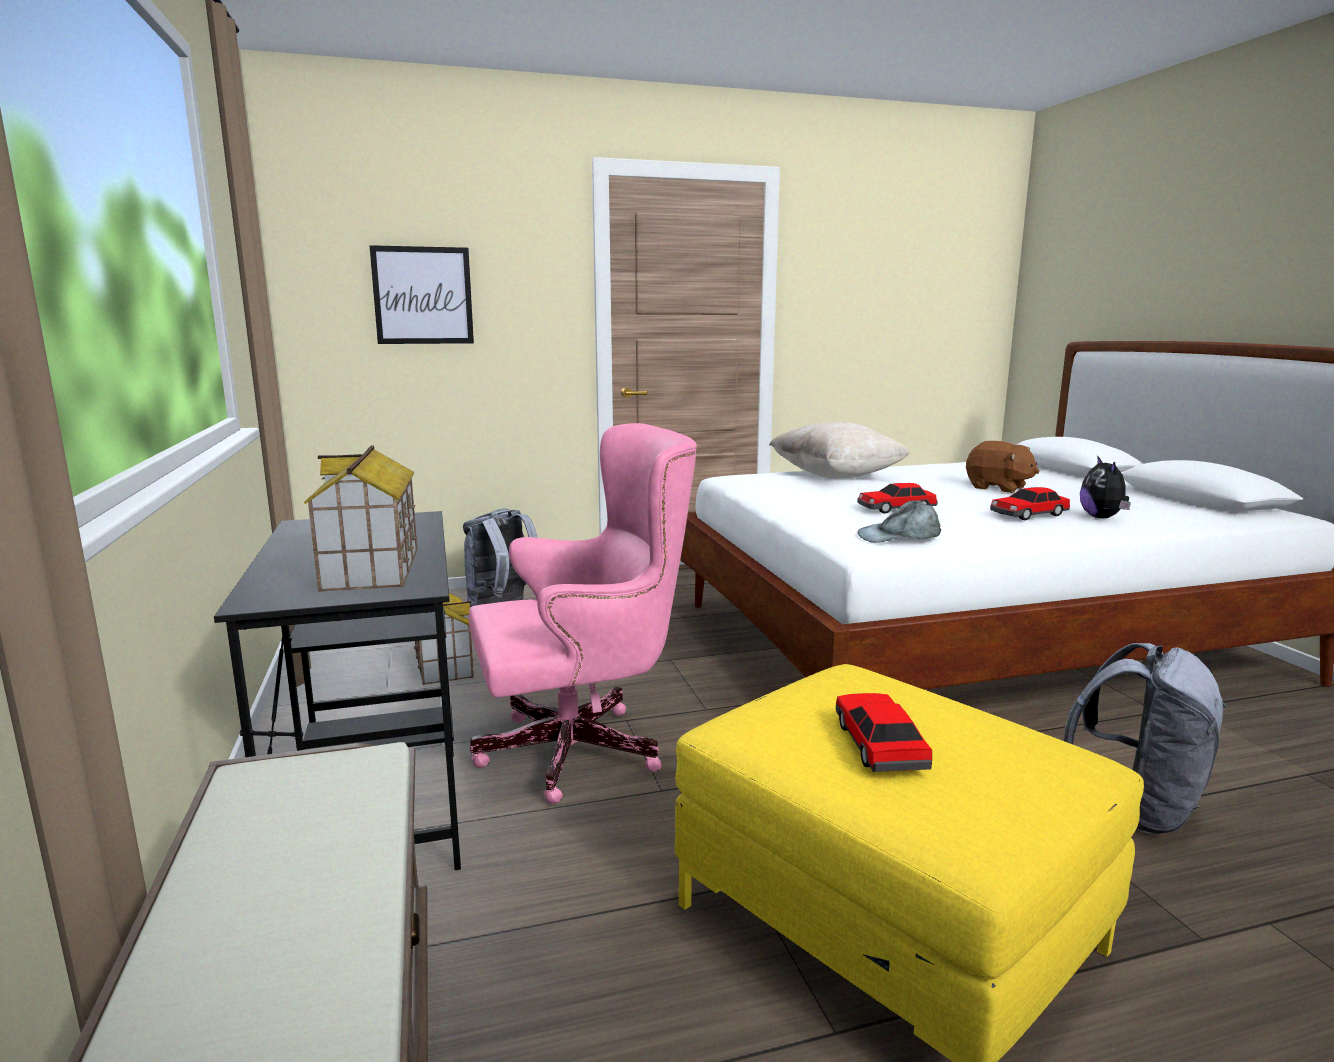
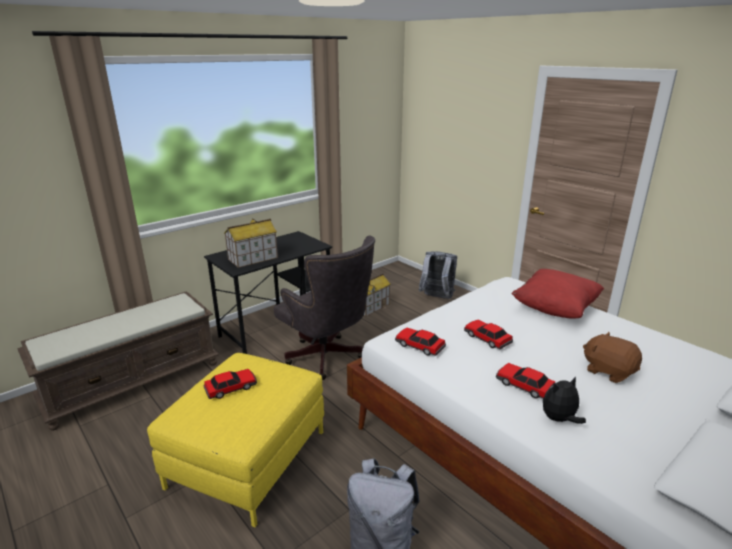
camera: 65 degrees right, 10 degrees up
picture [369,245,474,344] -> none
pink office chair [469,423,697,804] -> grey office chair [274,235,375,380]
beige pillow [769,422,909,479] -> red pillow [511,269,604,318]
grey cap [857,500,941,543] -> toy car [395,328,446,356]
brown plush toy [966,441,1040,493] -> brown plush toy turned 120 degrees clockwise [583,332,642,383]

